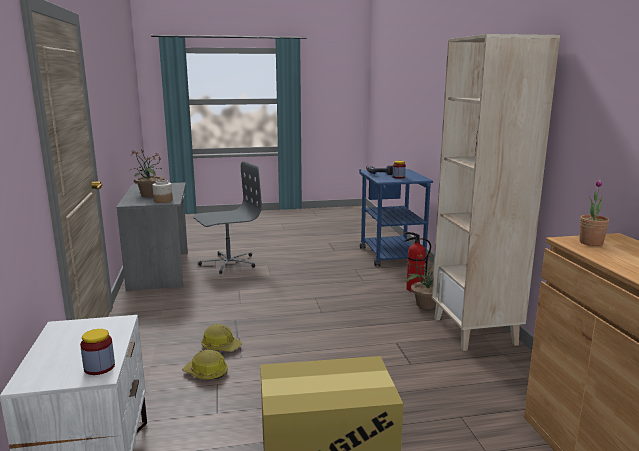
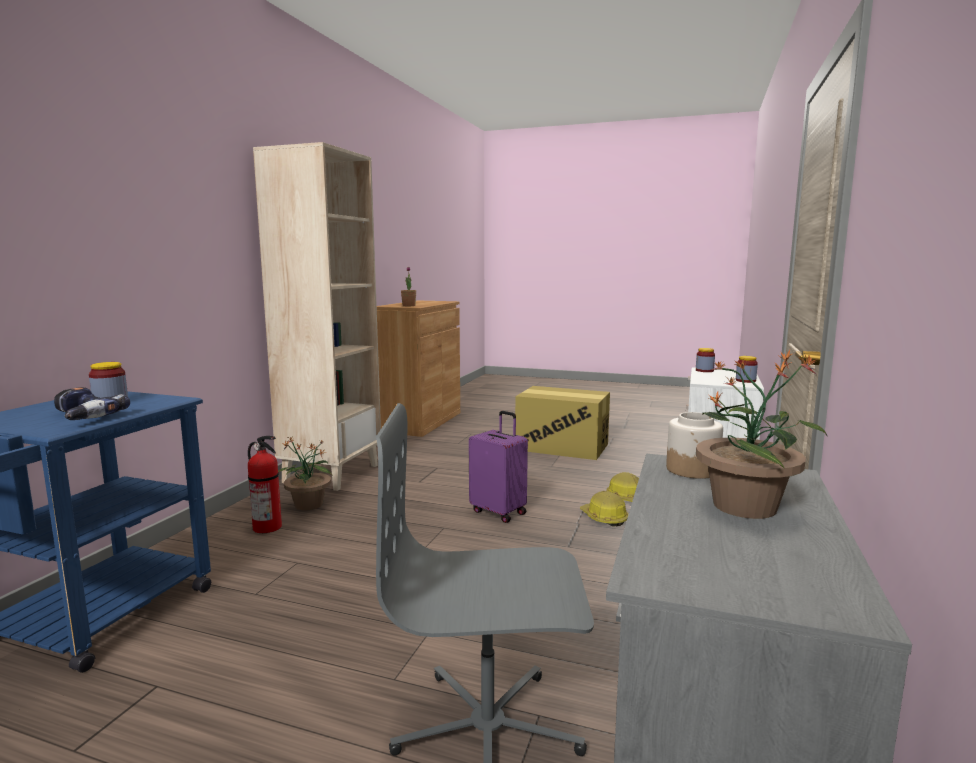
camera: 150 degrees left, 5 degrees down
none -> purple suitcase [469,411,528,523]
none -> jar [736,356,758,383]

